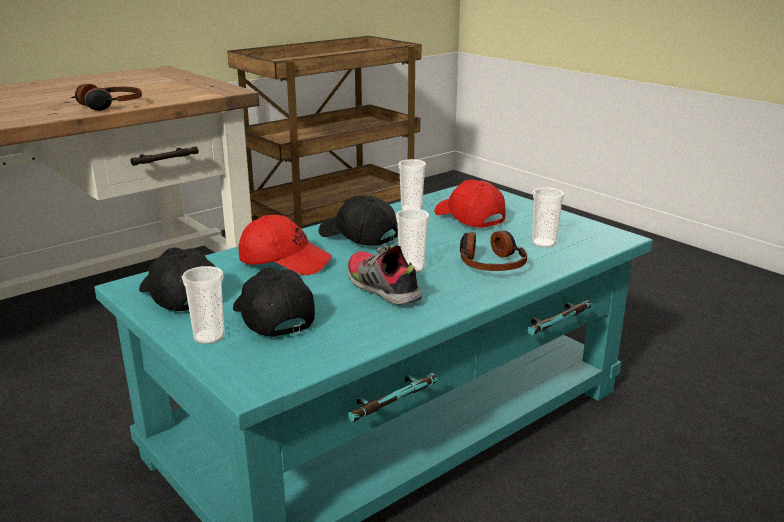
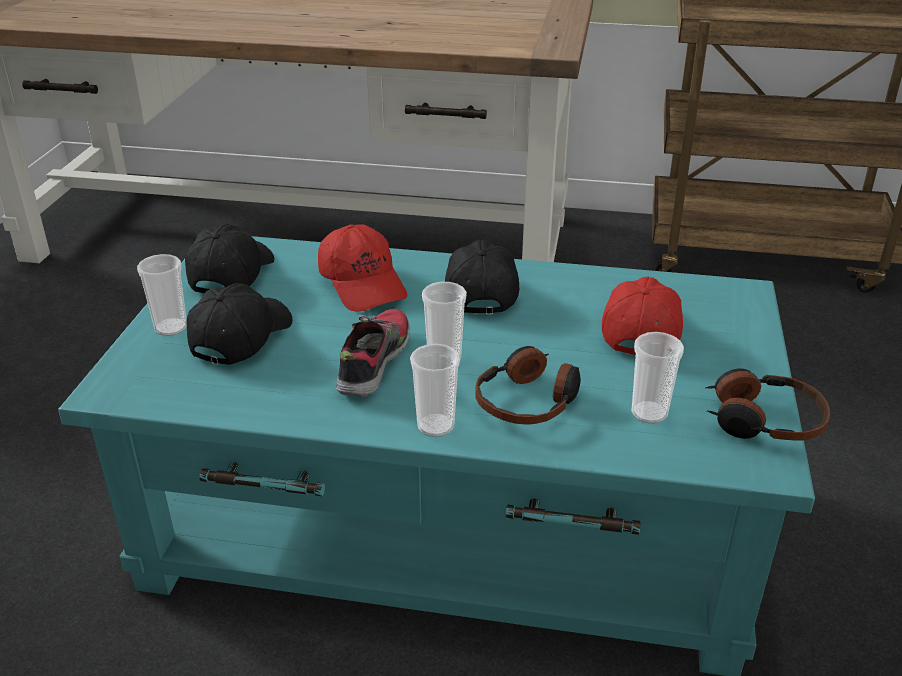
camera: 50 degrees right, 10 degrees up
headphones [71,84,142,111] -> headphones moved to [705,368,830,440]
cup [398,159,426,210] -> cup moved to [410,344,460,437]

